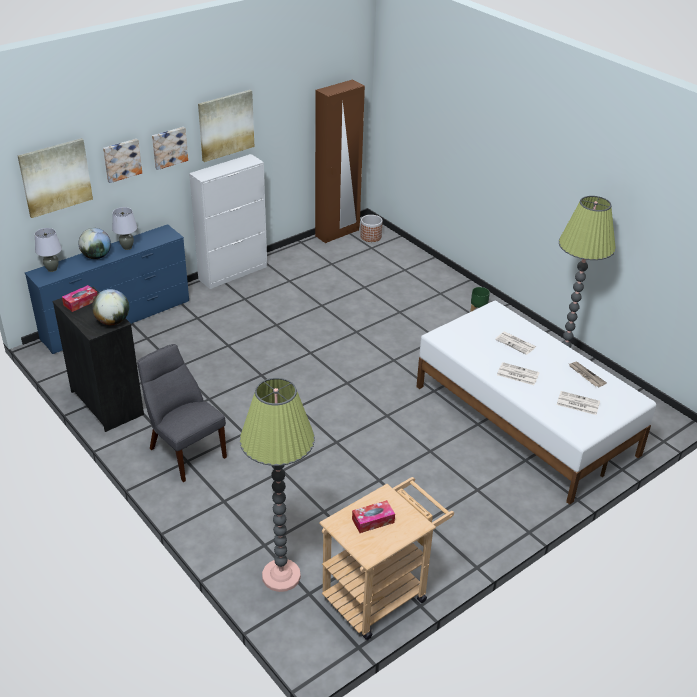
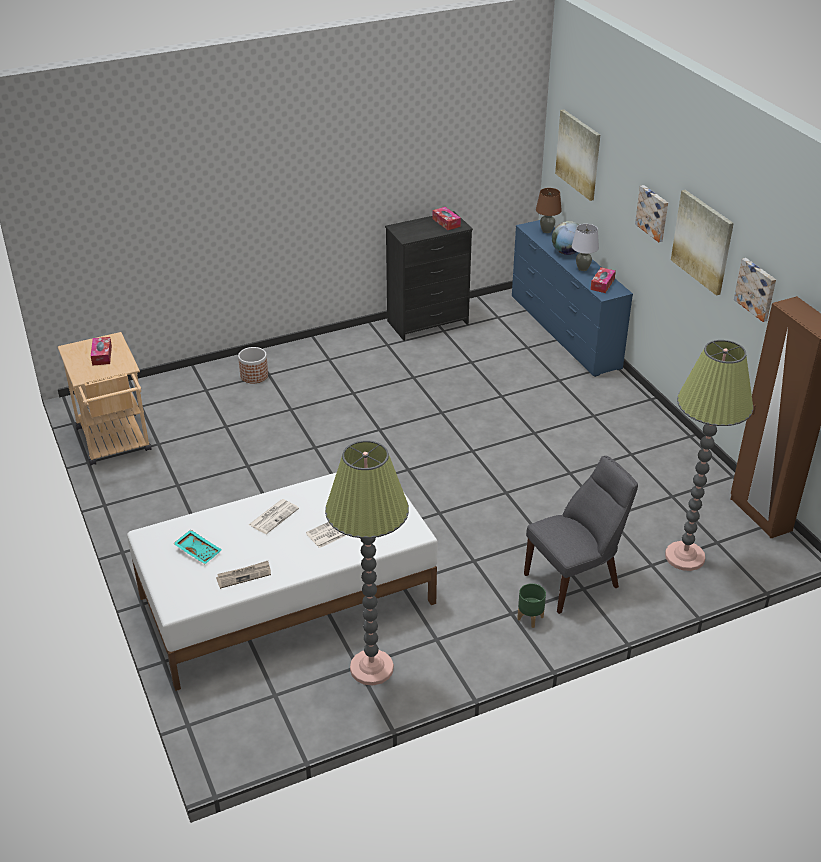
camera: 105 degrees right, 0 degrees up
grey table lamp [35,228,62,272] -> brown table lamp [536,188,562,233]
globe [92,289,129,325] -> none
picture [103,139,142,183] -> picture moved to [734,258,776,322]
grey chair [137,344,227,482] -> grey chair moved to [524,456,638,614]
white cabinet [189,154,267,289] -> none
floor lamp [240,378,315,592] -> floor lamp moved to [665,340,753,571]
planter [360,215,382,242] -> planter moved to [238,347,268,383]
newspaper [557,391,600,415] -> turquoise tray [173,530,222,564]
none -> tissue box [590,267,616,293]

